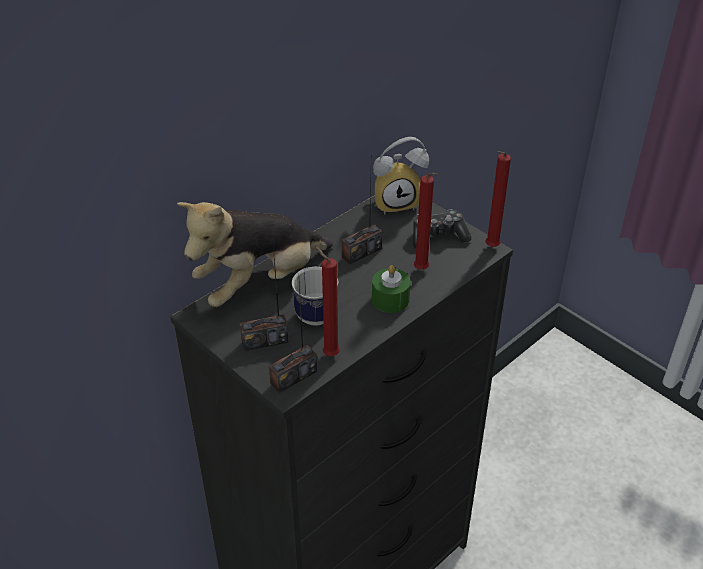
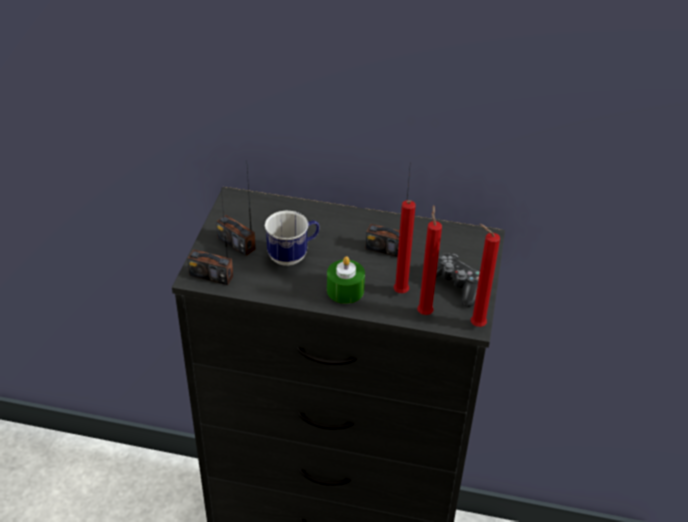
camera: 55 degrees right, 0 degrees up
plush toy [177,202,333,307] -> none
red candle [315,247,340,356] -> red candle moved to [417,205,442,315]
alarm clock [373,137,429,215] -> none

